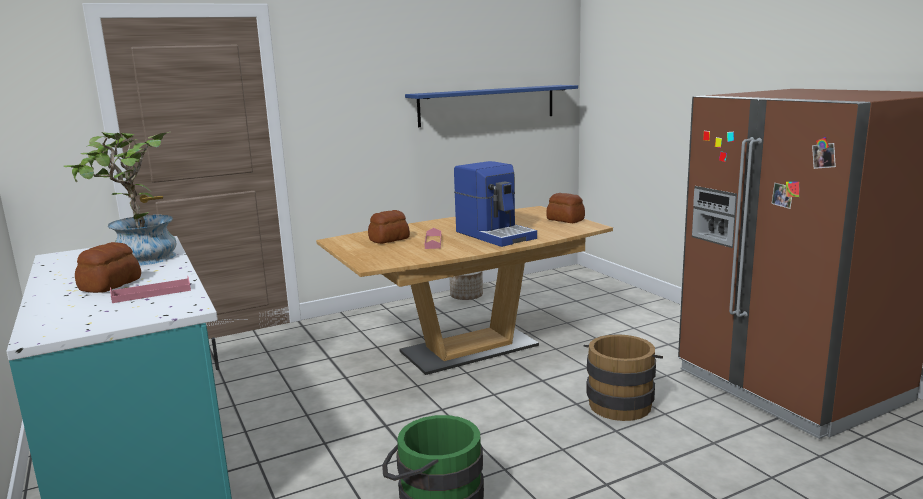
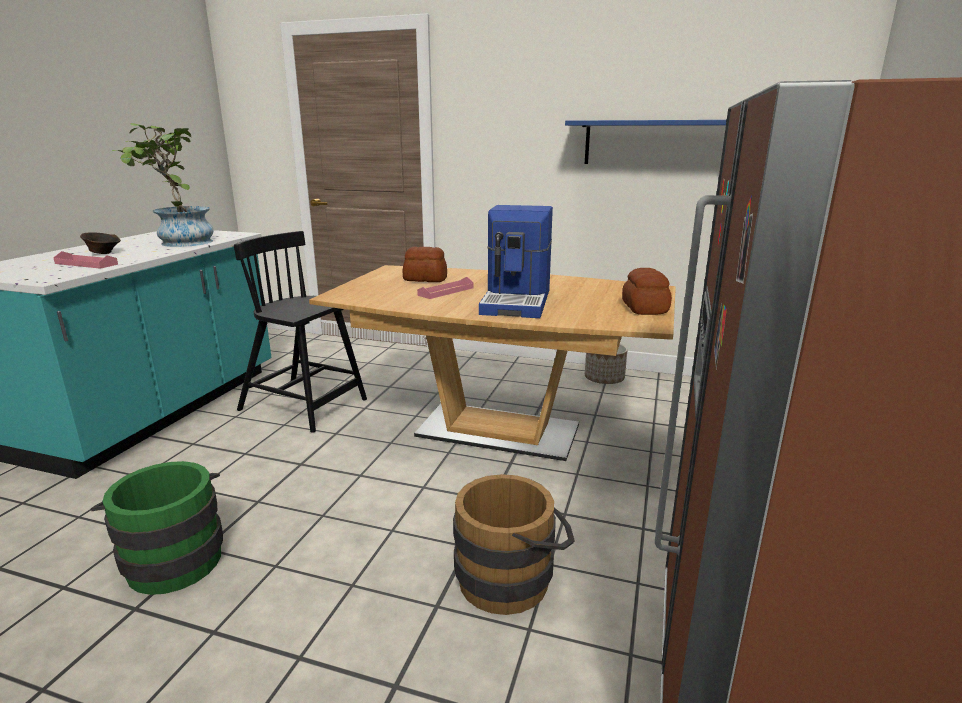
camera: 45 degrees right, 5 degrees up
bread [75,242,141,293] -> brown bowl [80,232,121,254]
none -> black chair [234,231,367,433]

